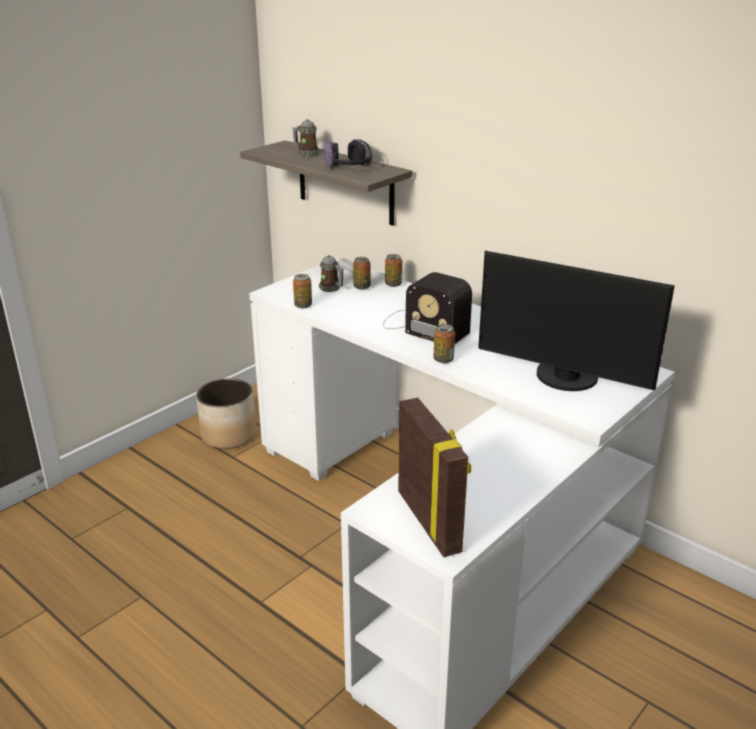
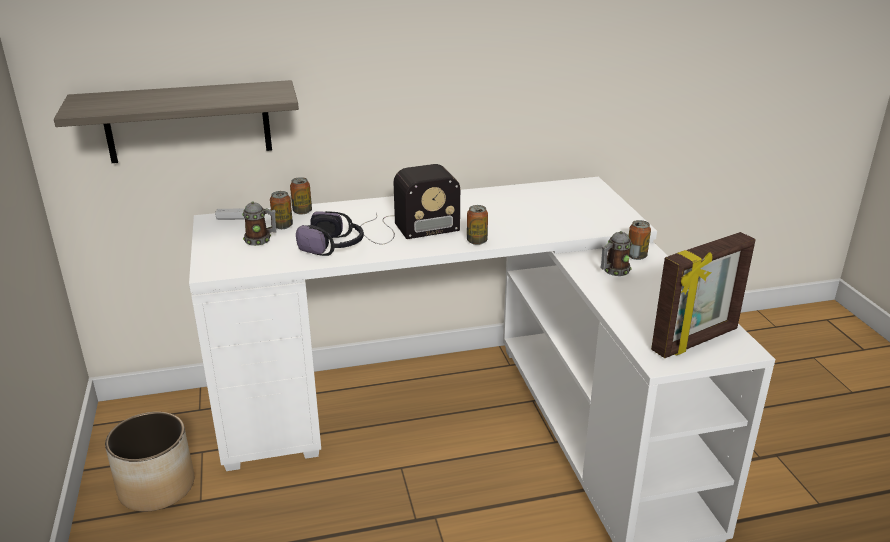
camera: 55 degrees left, 0 degrees up
mug [292,119,319,157] -> mug moved to [600,231,632,276]
can [293,274,312,308] -> can moved to [629,220,651,260]
headphones [324,139,372,169] -> headphones moved to [296,211,364,256]
picture frame [398,398,472,557] -> picture frame turned 135 degrees clockwise [651,232,756,358]
monitor [478,251,675,391] -> none

